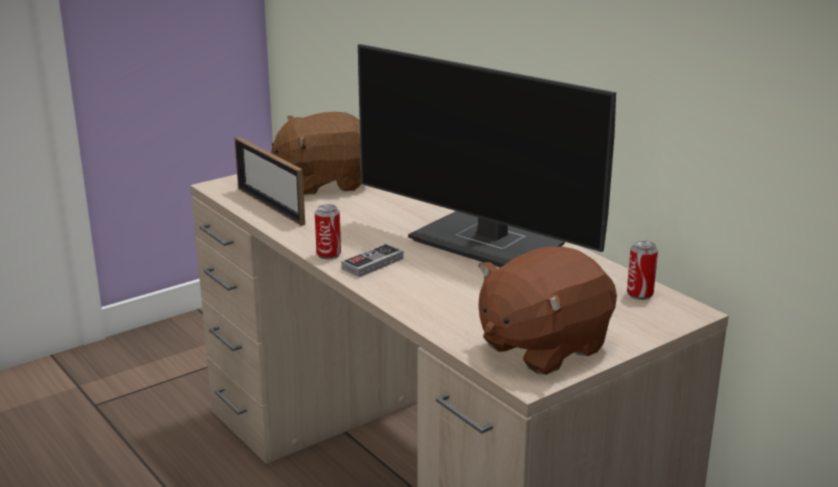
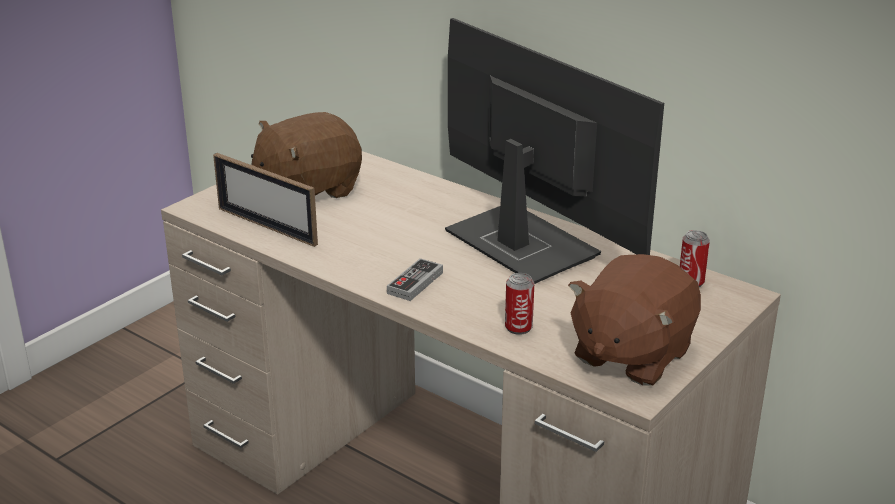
camera: 15 degrees left, 5 degrees up
can [315,204,341,259] -> can moved to [505,273,534,335]
monitor [358,44,616,267] -> monitor turned 150 degrees counterclockwise [445,18,664,284]

